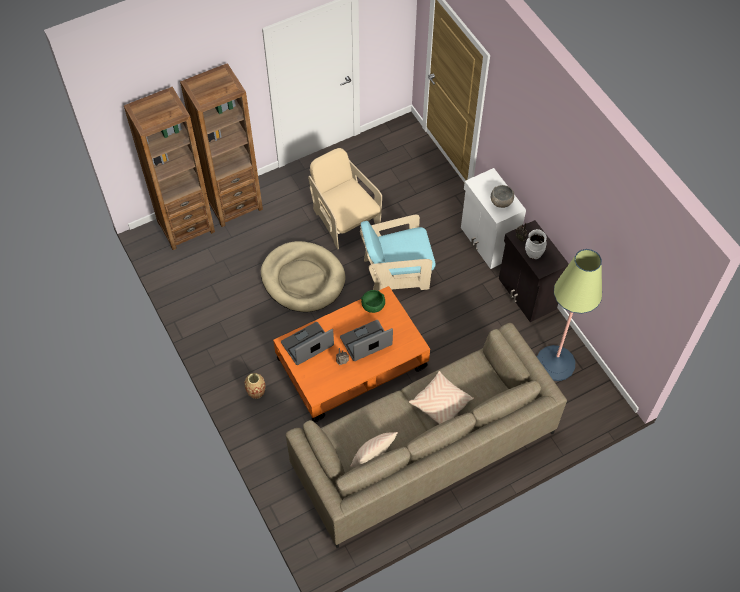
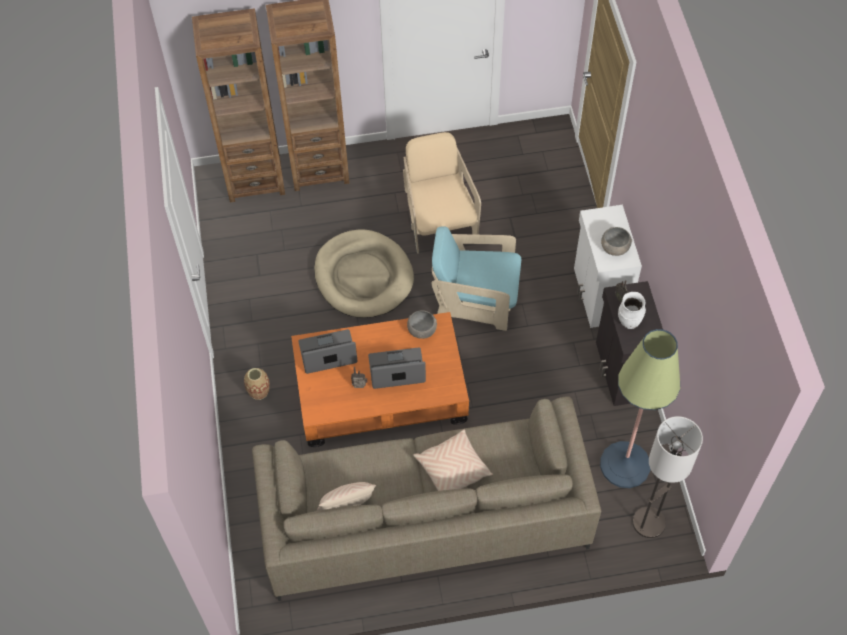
camera: 20 degrees right, 0 degrees up
green bowl [361,290,385,313] -> grey bowl [407,310,437,339]
none -> floor lamp [633,416,703,538]

